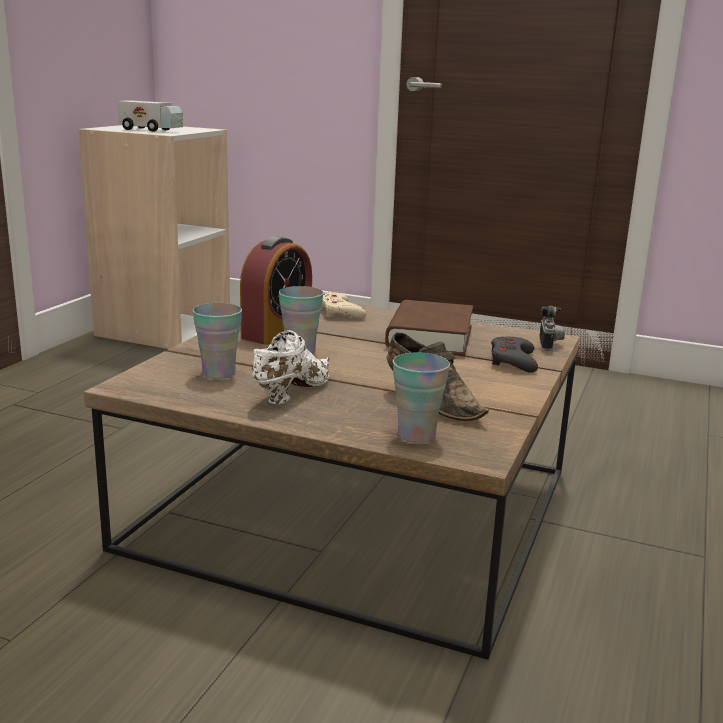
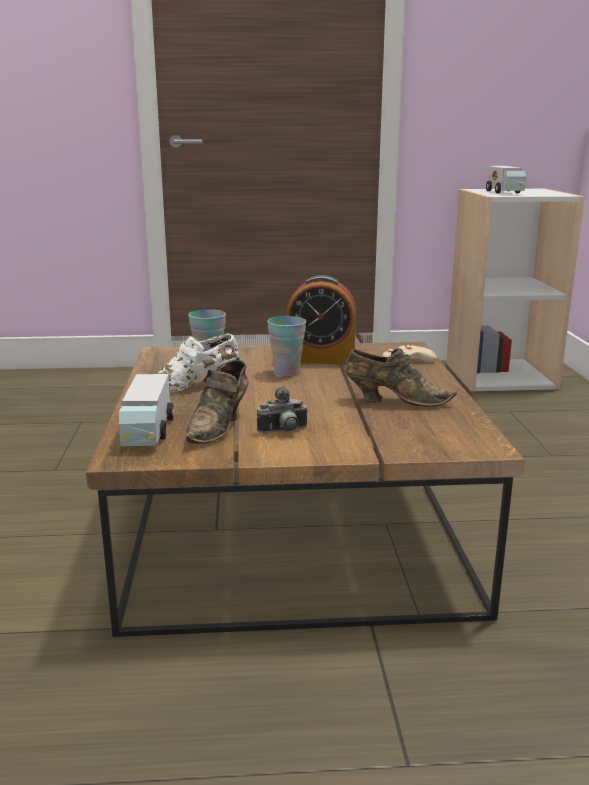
camera: 65 degrees right, 0 degrees up
white shoe [251,330,329,404] -> white shoe turned 150 degrees clockwise [156,334,239,392]
brown book [385,300,473,356] -> brown shoe [345,348,457,407]
cup [393,352,450,443] -> toy truck [119,374,174,446]
grey game controller [491,337,538,373] -> none
camera [539,306,565,351] -> camera moved to [257,386,308,434]

